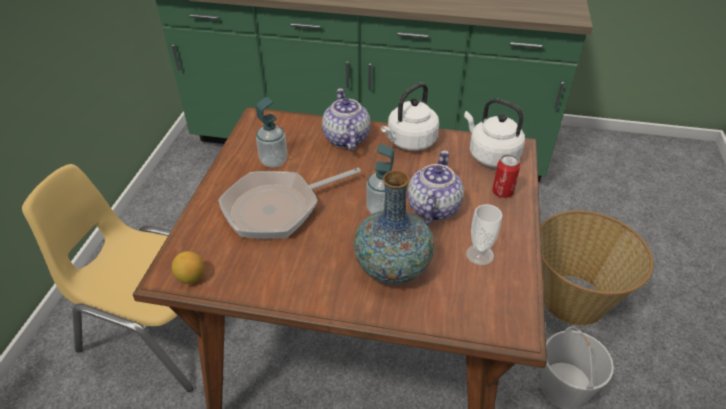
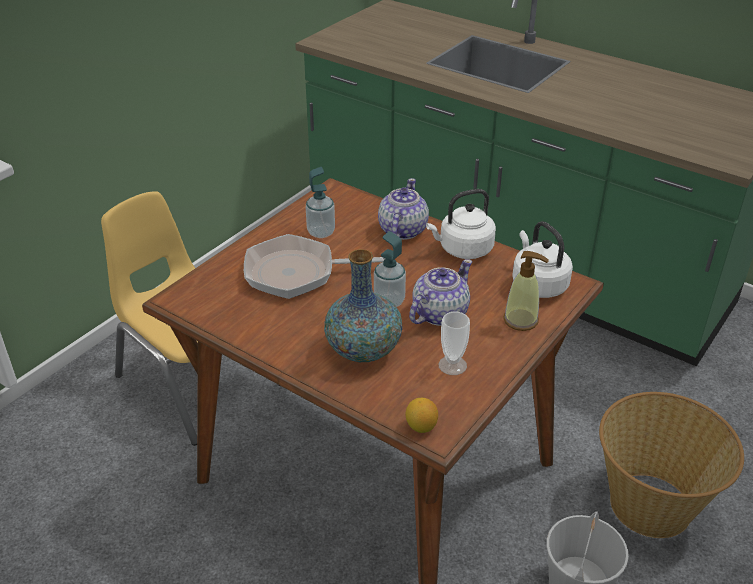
camera: 25 degrees right, 5 degrees down
lemon [172,251,204,284] -> lemon moved to [405,398,438,433]
can [492,154,520,198] -> soap dispenser [503,251,549,331]

